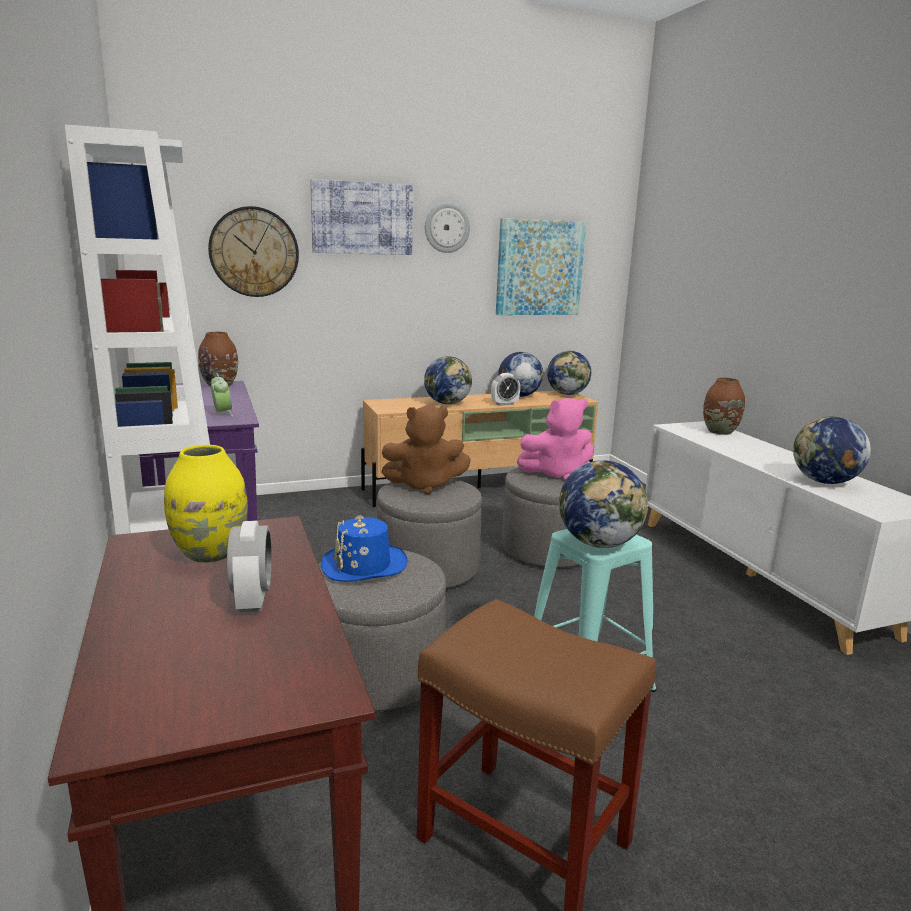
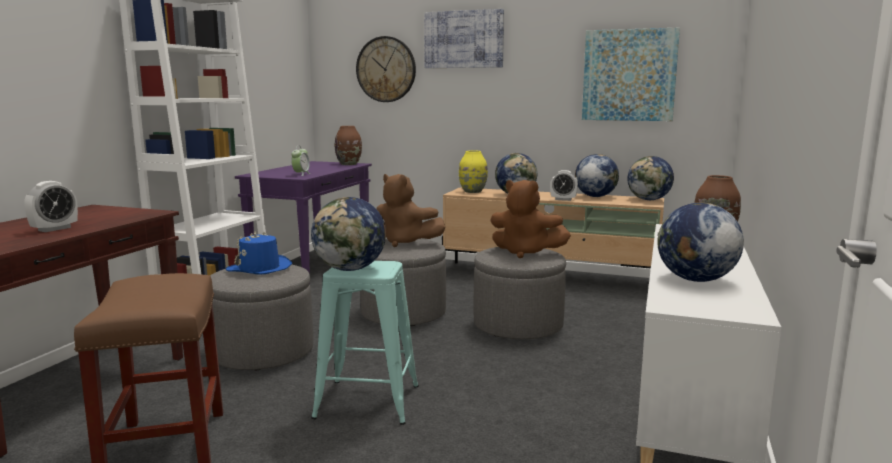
camera: 40 degrees right, 5 degrees down
yellow vase [164,445,248,563] -> yellow vase moved to [459,150,488,193]
wall clock [425,202,470,253] -> none
pink plush toy [516,398,594,481] -> brown plush toy [490,180,571,258]

